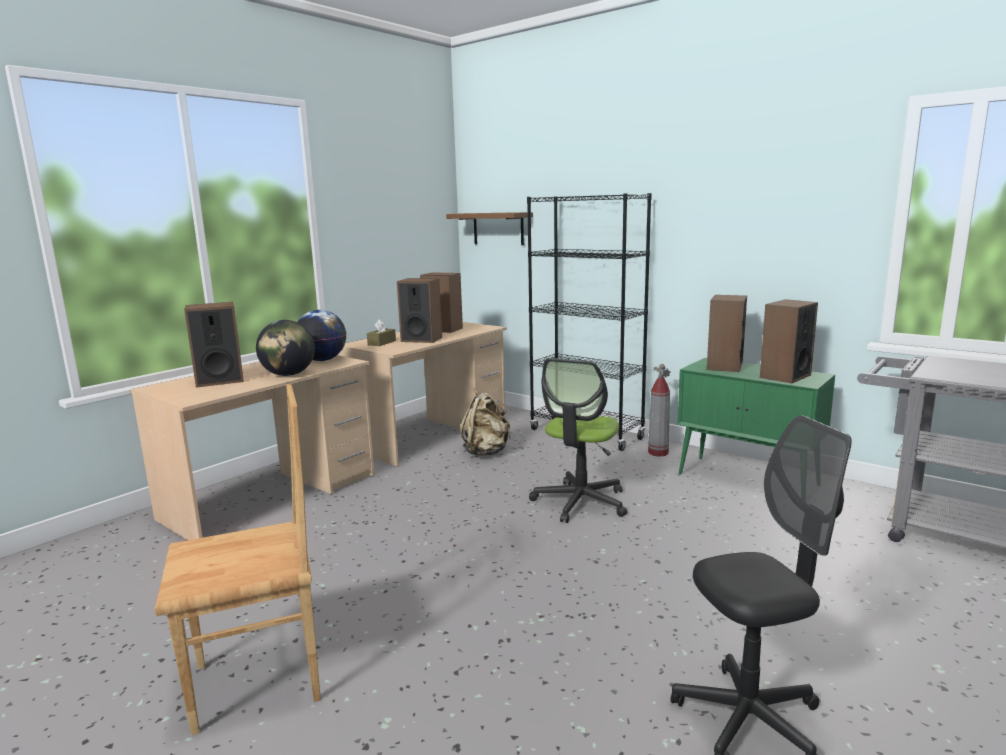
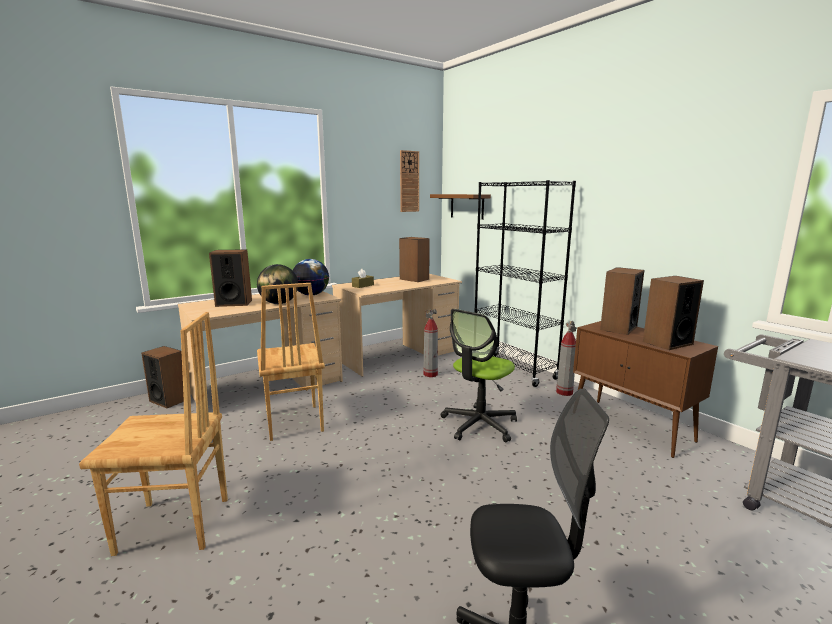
camera: 15 degrees right, 0 degrees up
speaker [397,278,442,343] -> speaker moved to [141,346,184,408]
beige backpack [460,388,511,456] -> fire extinguisher [423,309,438,377]
green cabinet [677,358,835,475] -> brown cabinet [573,321,718,458]
none -> brown chair [257,283,325,441]
none -> wall clock [400,150,419,212]

